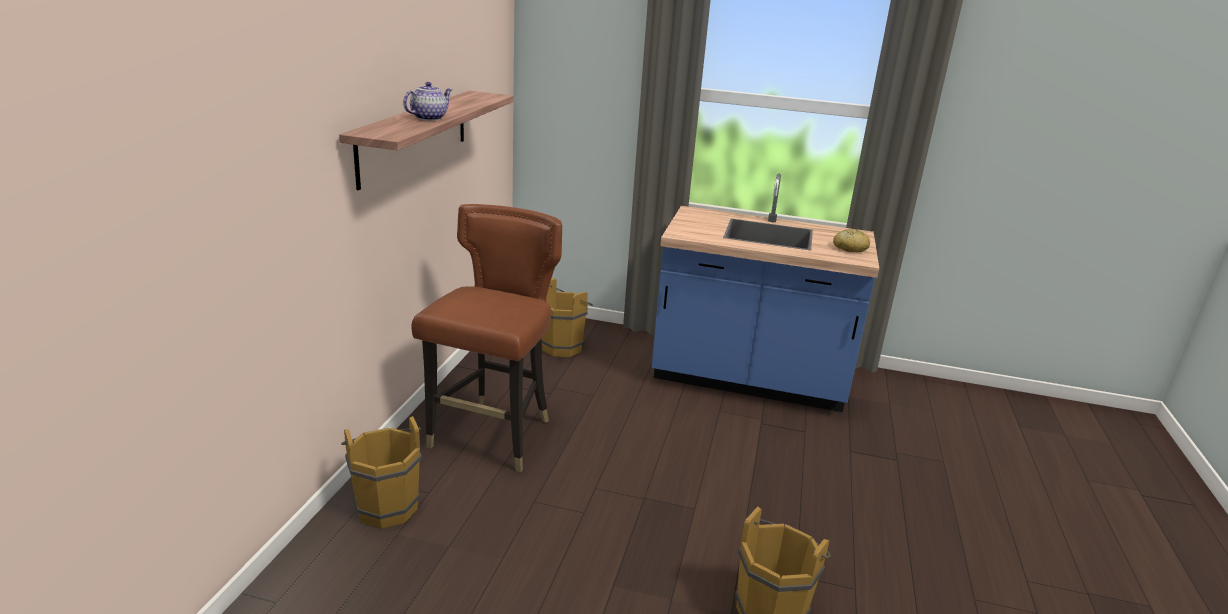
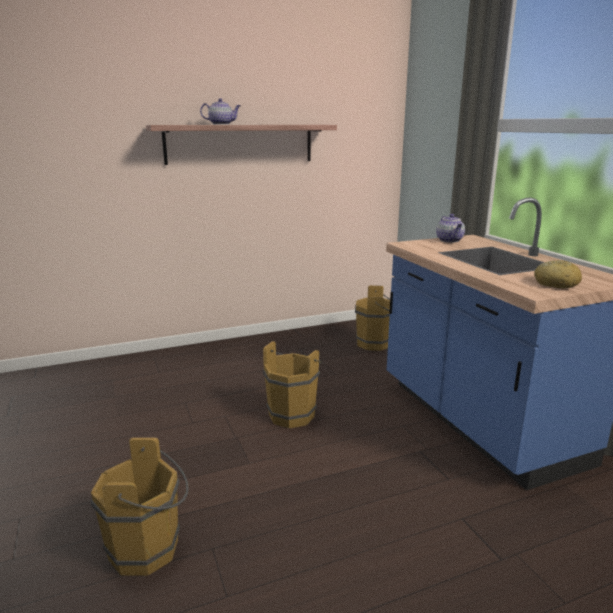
camera: 55 degrees right, 5 degrees down
brown bucket [341,416,422,529] -> brown bucket moved to [263,341,322,428]
brown chair [411,204,562,472] -> none
none -> teapot [436,214,465,243]

